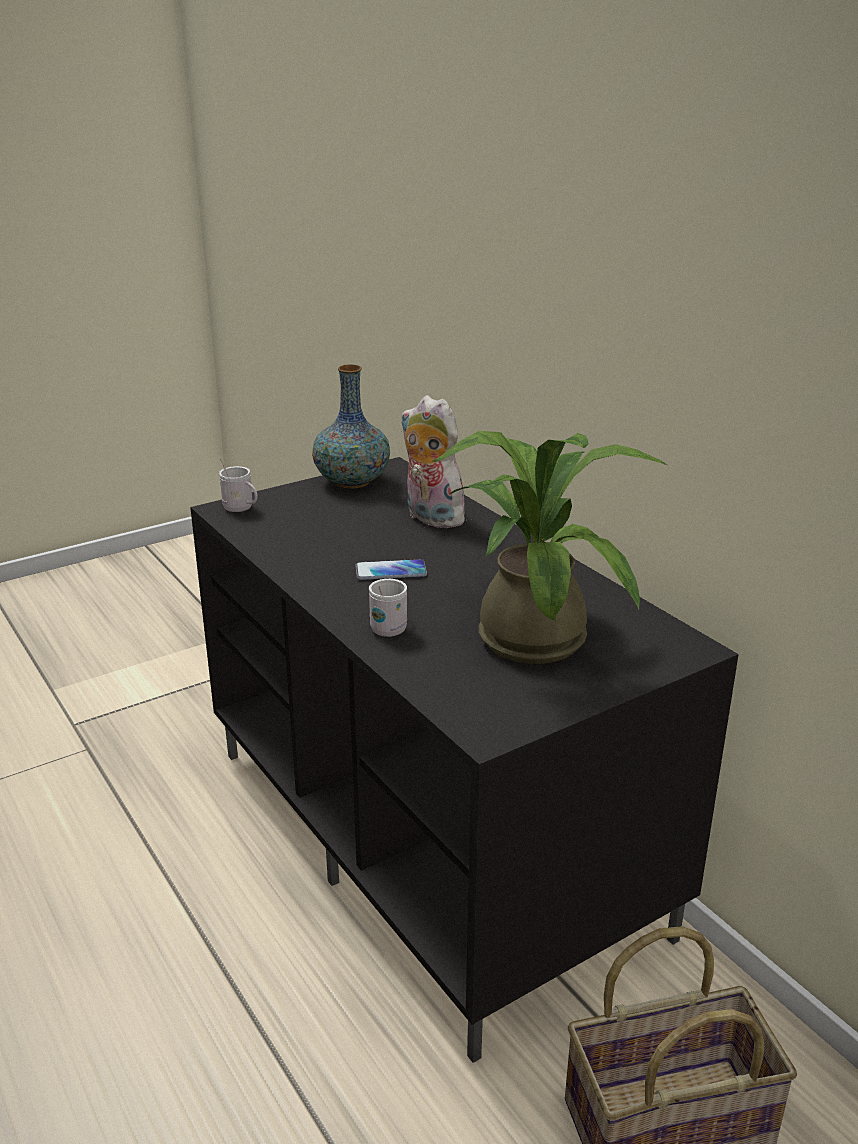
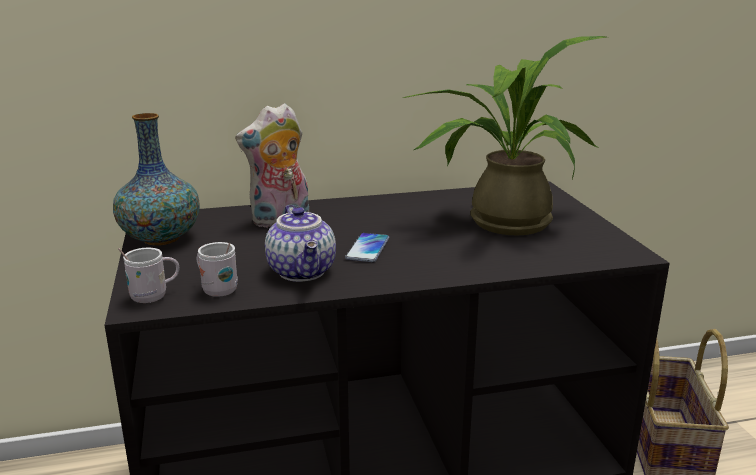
camera: 70 degrees left, 5 degrees down
white mug [369,579,407,637] -> white mug moved to [197,242,238,297]
none -> teapot [265,205,336,282]

